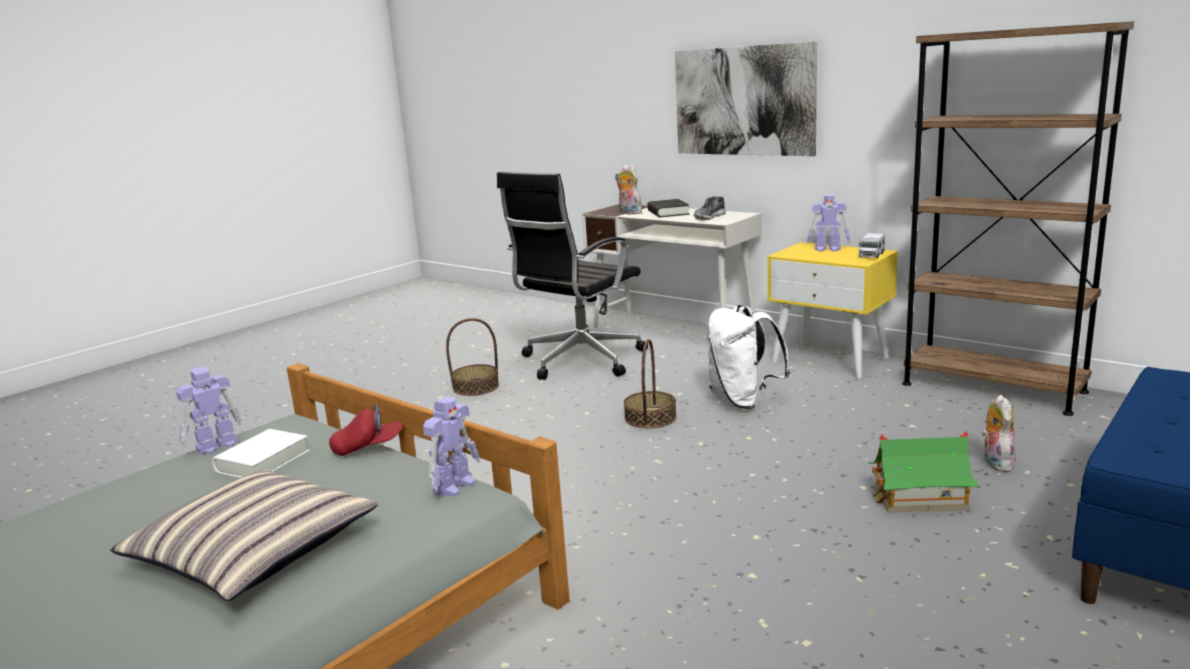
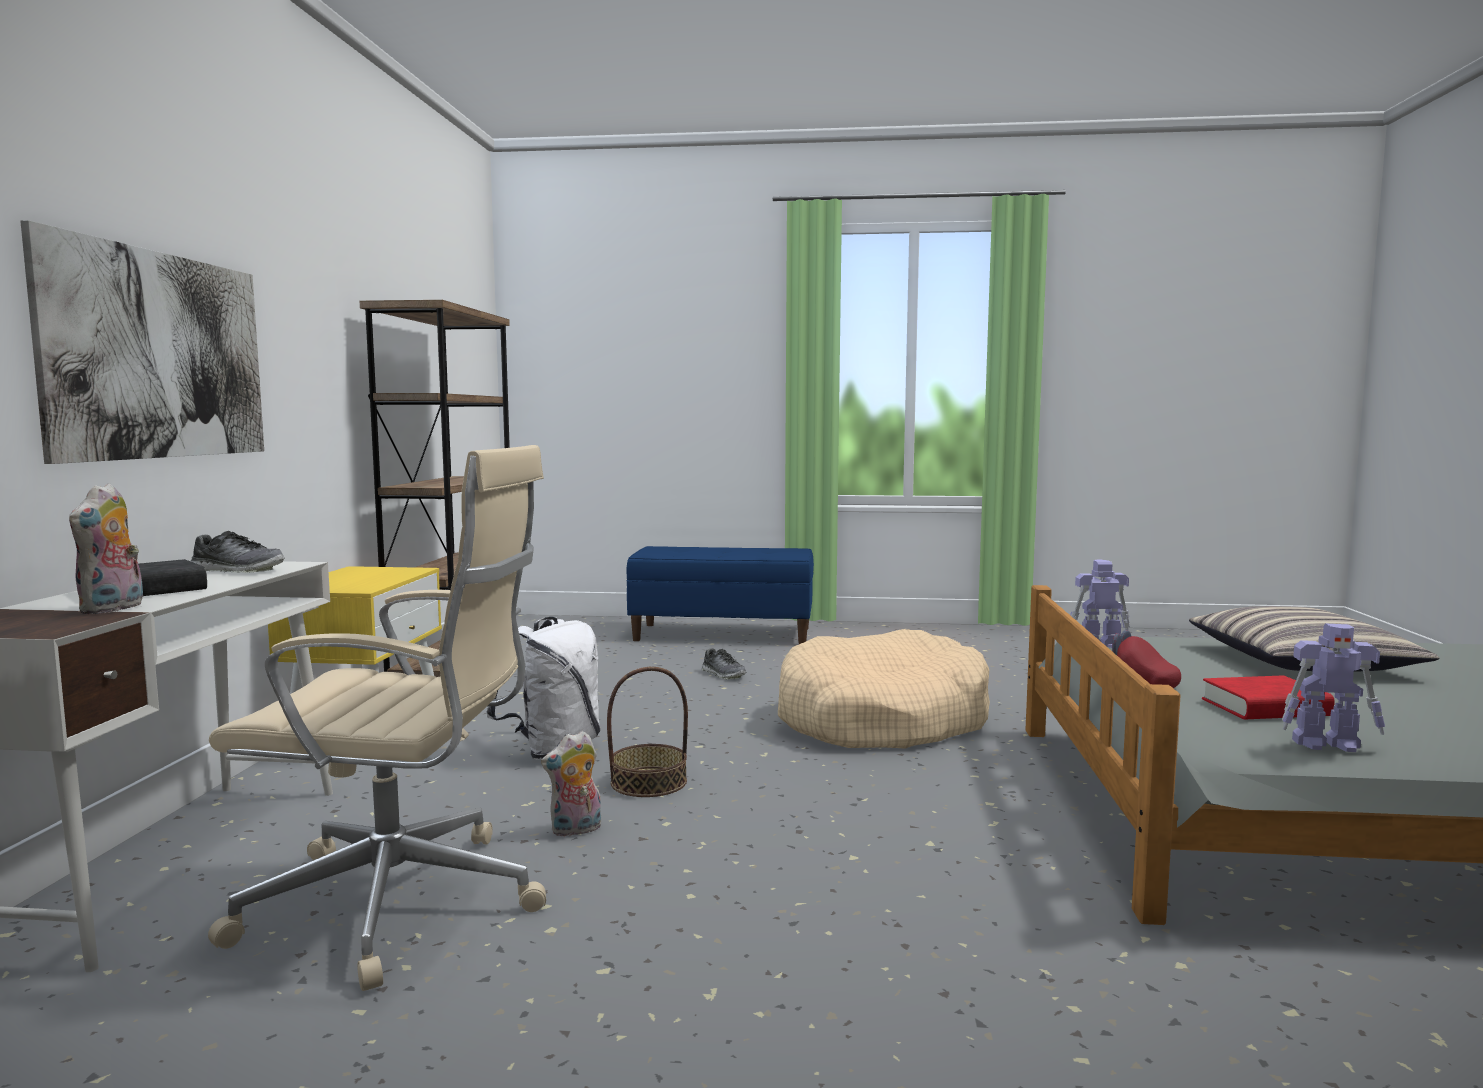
camera: 125 degrees left, 10 degrees down
white book [212,429,310,478] -> red book [1202,675,1335,720]
basket [446,318,499,396] -> none
black office chair [497,171,648,380] -> beige office chair [208,445,546,991]
toy robot [807,195,850,251] -> none
toy truck [859,233,885,258] -> none
toy house [868,431,980,513] -> shoe [702,648,746,679]
plush toy [981,395,1016,472] -> plush toy moved to [541,731,601,837]
none -> beige dog bed [778,629,990,749]

